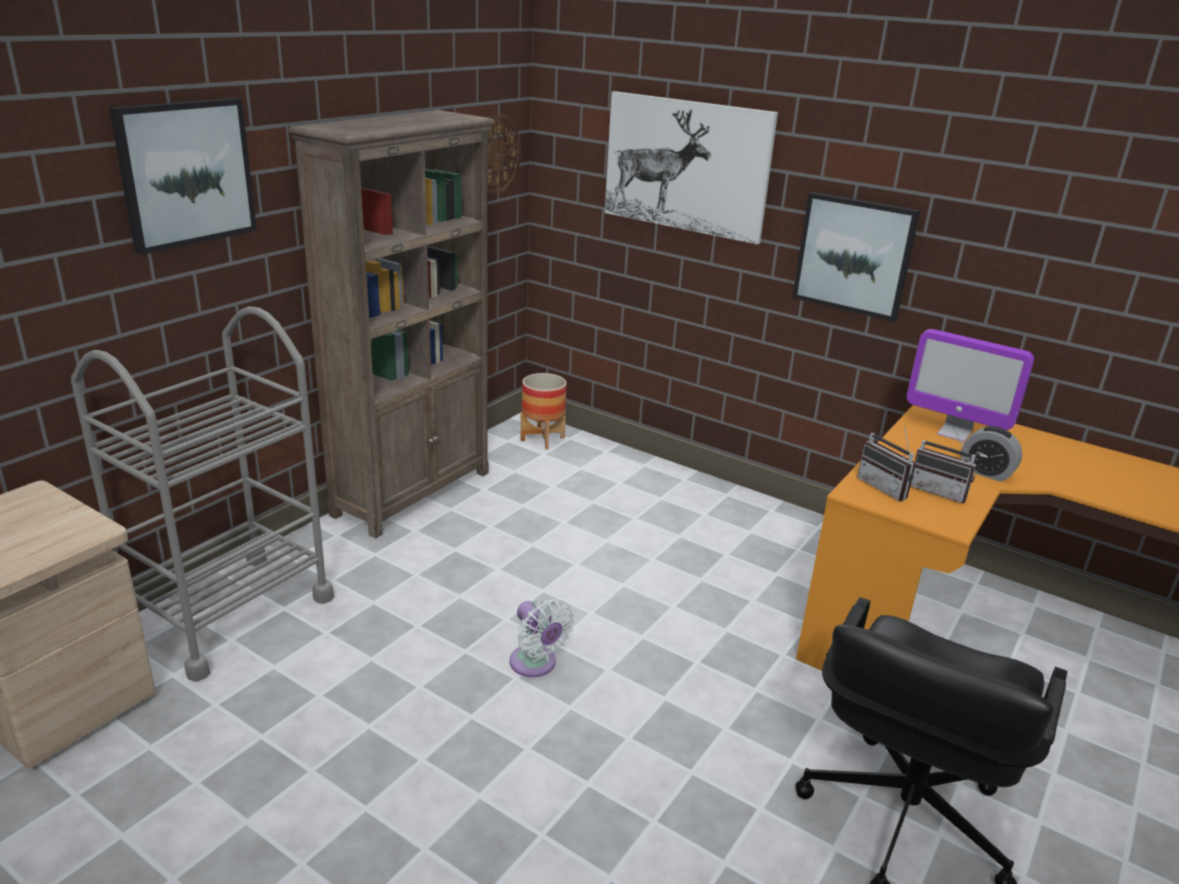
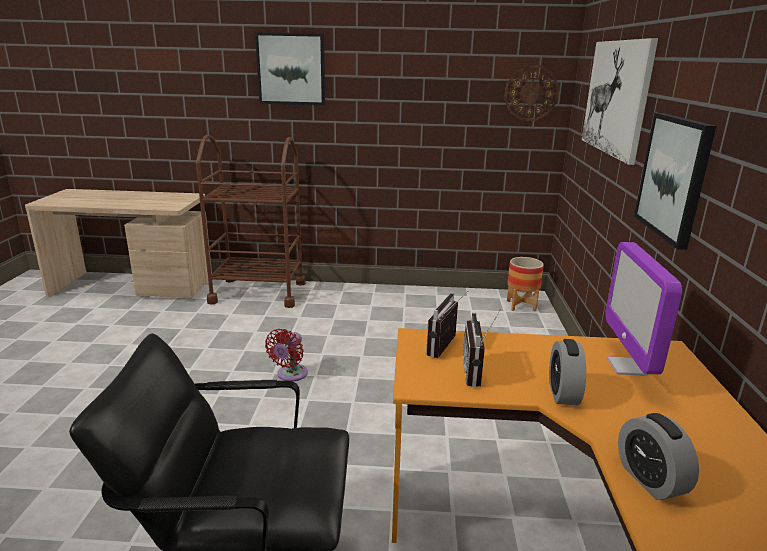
camera: 60 degrees right, 5 degrees down
grey cart [71,306,334,682] -> brown cart [196,135,306,308]
brown bookcase [288,110,495,539] -> none
white fan [510,599,574,677] -> red fan [265,329,308,382]
none -> alarm clock [618,413,699,500]

